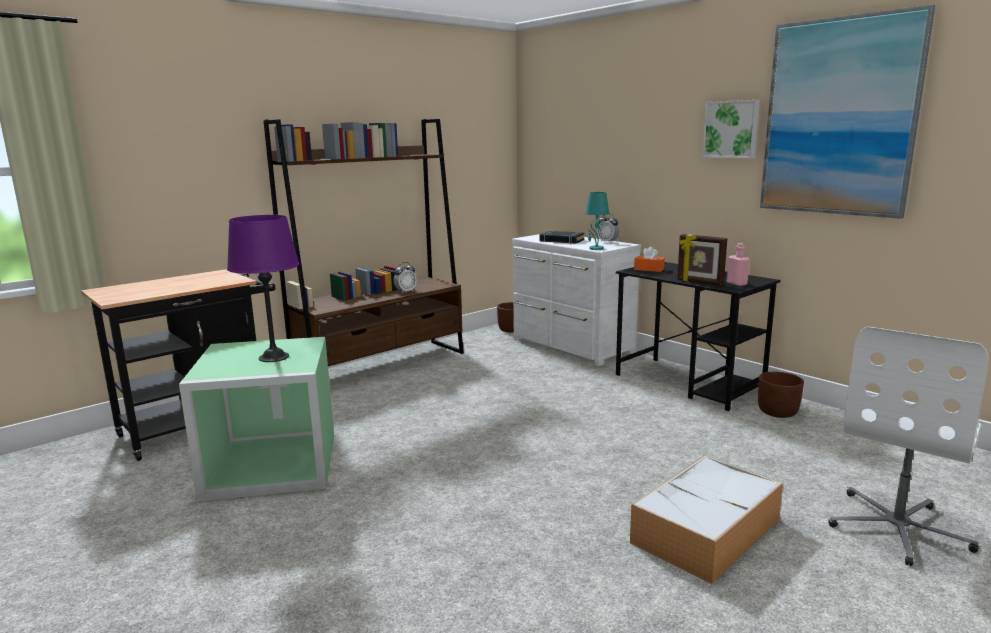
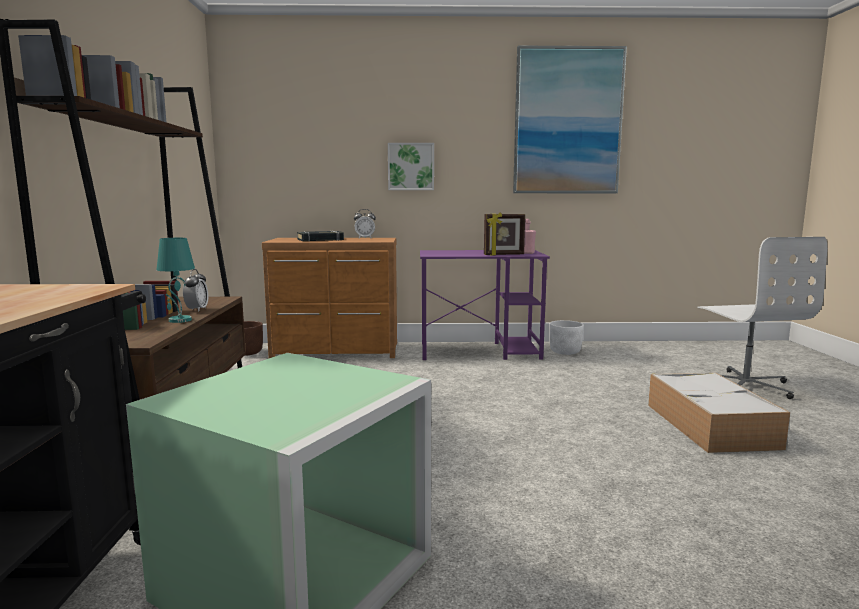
camera: 50 degrees left, 5 degrees down
purple table lamp [227,215,299,362] -> none
white dresser [512,234,641,366] -> brown dresser [262,238,397,358]
turquoise table lamp [585,192,609,250] -> turquoise table lamp moved to [157,238,195,323]
black desk [616,262,780,411] -> purple desk [420,250,550,360]
orange tissue box [634,246,665,272] -> none
picture [702,100,760,159] -> picture moved to [388,143,434,190]
brown planter [758,372,804,418] -> white planter [550,320,584,355]

